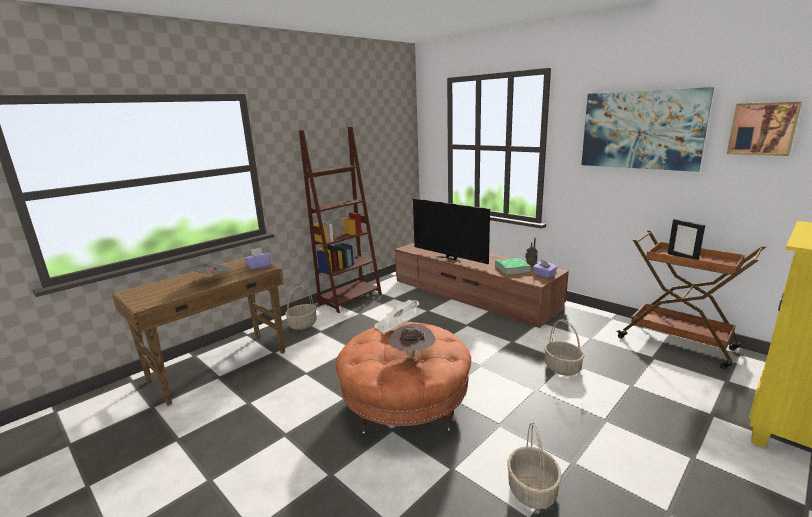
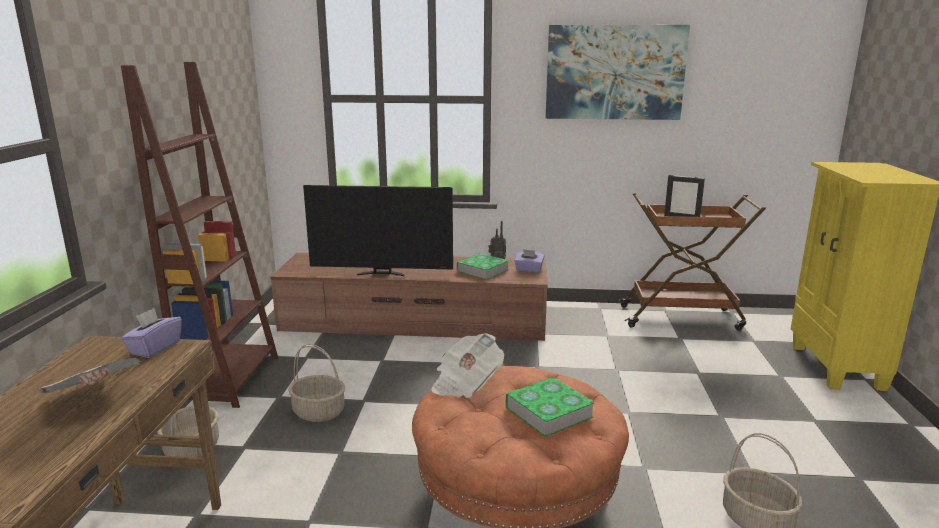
camera: 40 degrees left, 0 degrees up
brown hat [389,324,436,358] -> book [505,377,594,437]
basket [544,319,585,376] -> basket moved to [288,344,345,422]
picture [727,102,802,156] -> none

